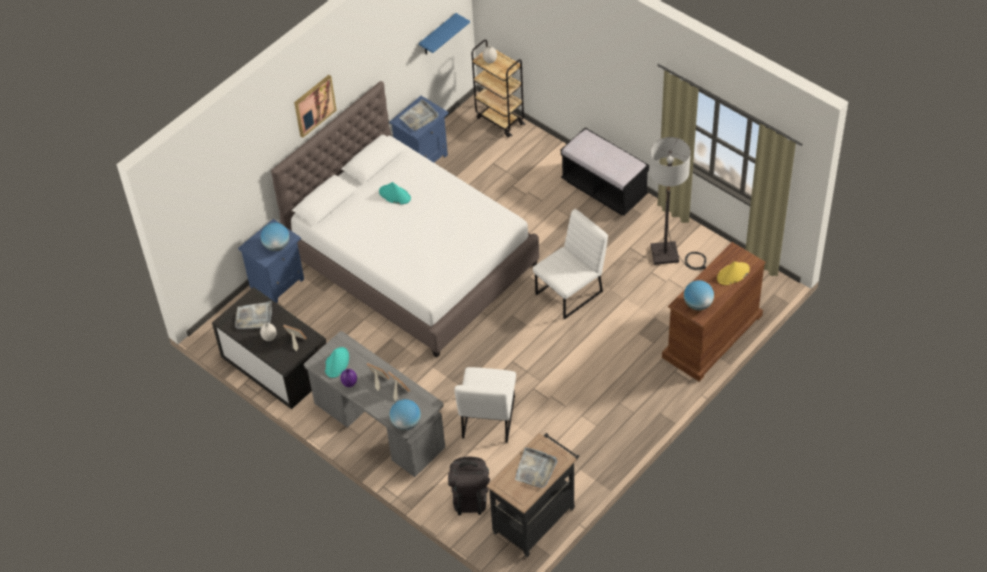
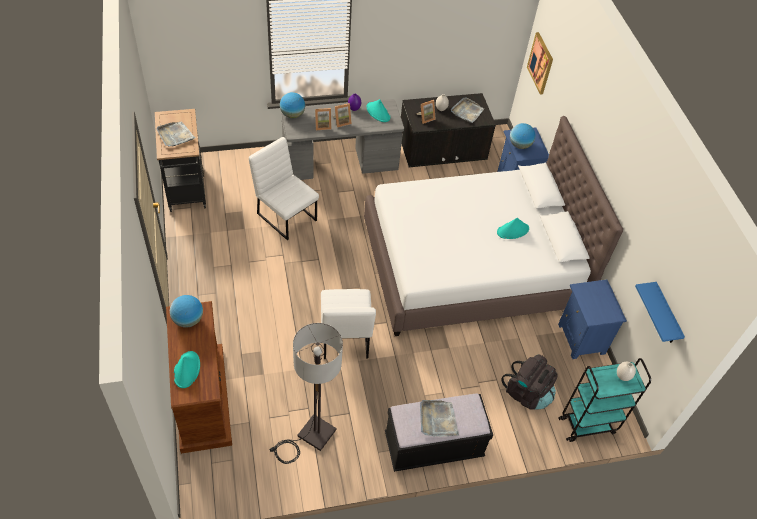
camera: 120 degrees right, 0 degrees up
picture [294,75,337,138] -> picture moved to [527,32,553,94]
grey tray [399,99,439,131] -> grey tray moved to [420,400,459,437]
black backpack [448,456,490,516] -> black backpack moved to [501,355,558,410]
brown cart [471,39,525,137] -> turquoise cart [558,358,651,442]
yellow hat [717,261,750,285] -> turquoise hat [174,351,200,388]

